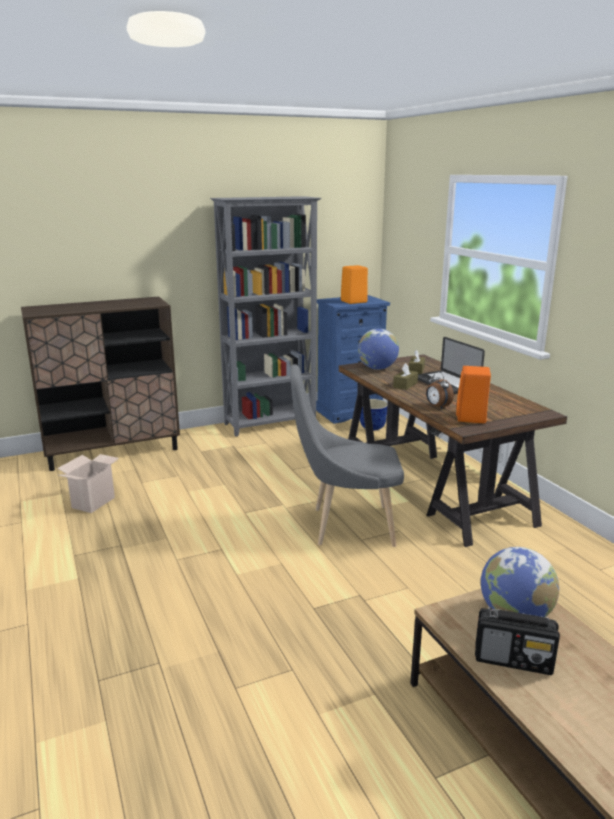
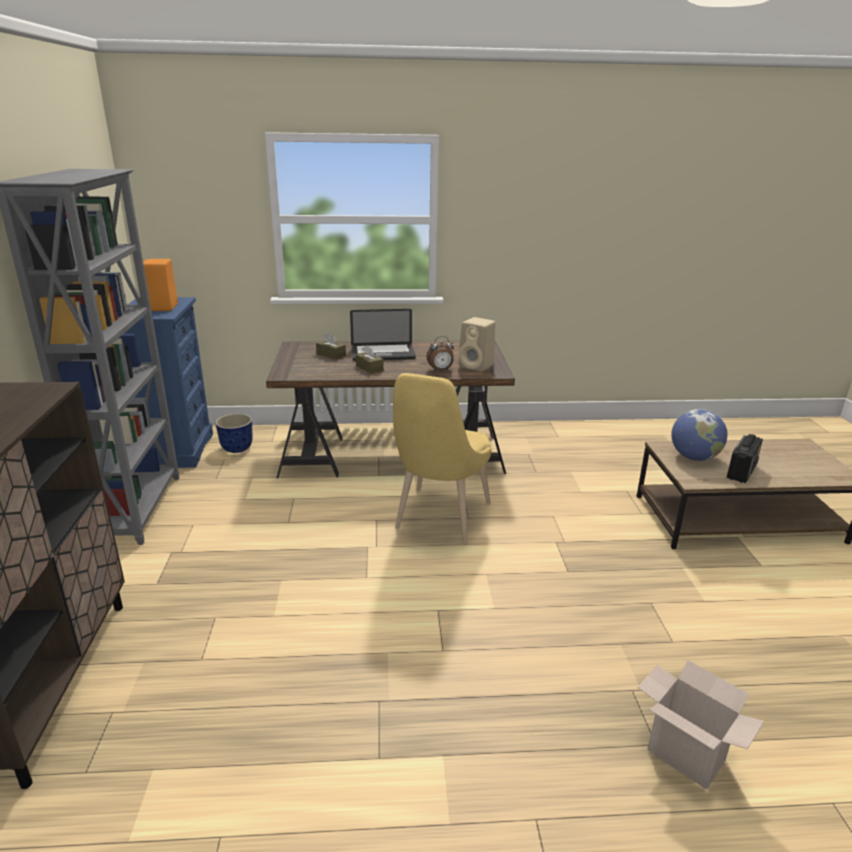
camera: 70 degrees left, 5 degrees up
cardboard box [57,454,118,513] -> cardboard box moved to [637,660,764,789]
grey chair [290,364,404,547] -> yellow chair [393,373,492,543]
globe [358,329,399,370] -> none
orange speaker [456,366,491,423] -> beige speaker [459,317,495,372]

